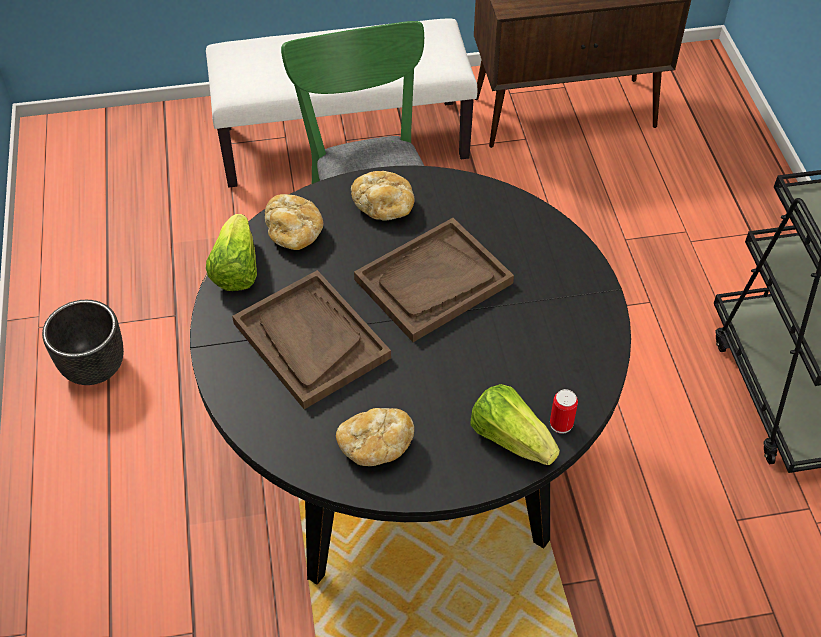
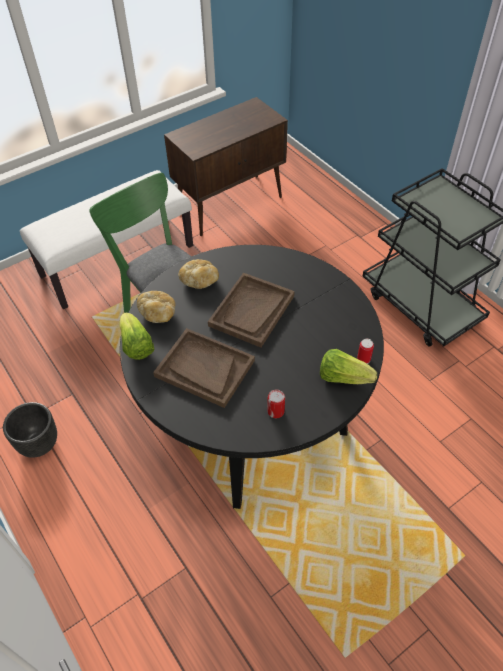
camera: 25 degrees left, 0 degrees up
bread [336,408,414,466] -> can [267,389,285,418]

